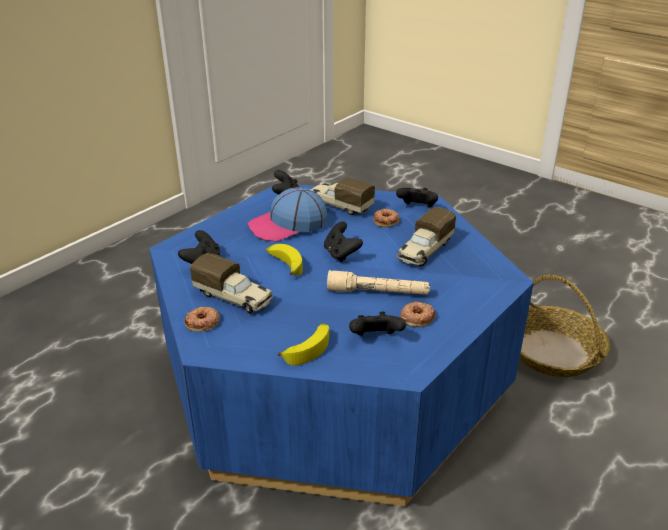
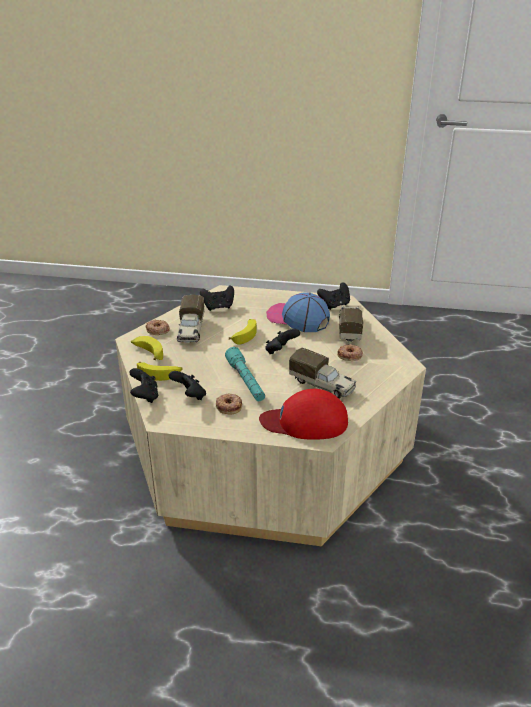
camera: 60 degrees right, 0 degrees up
blue coffee table [149,183,534,506] -> beige coffee table [115,285,426,546]
beige flashlight [327,270,430,295] -> turquoise flashlight [225,347,265,401]
black game controller [396,188,438,207] -> black game controller moved to [129,368,158,403]
toy truck [396,207,456,266] -> toy truck turned 150 degrees counterclockwise [289,348,356,399]
basket [520,275,610,377] -> none
none -> banana [131,336,163,360]
none -> red cap [259,389,348,440]

